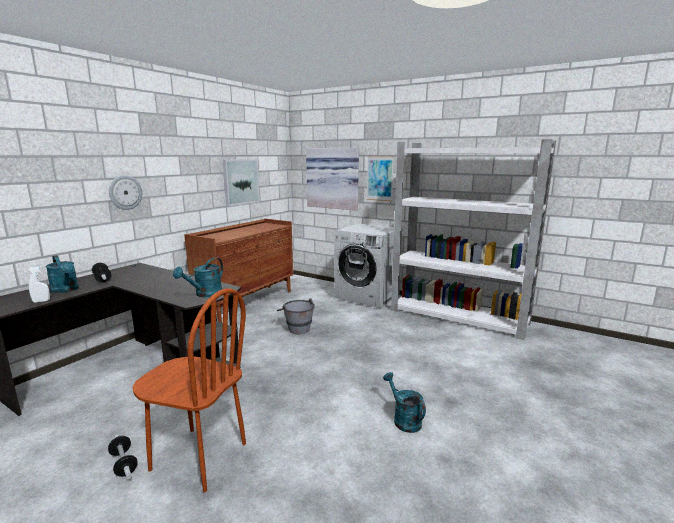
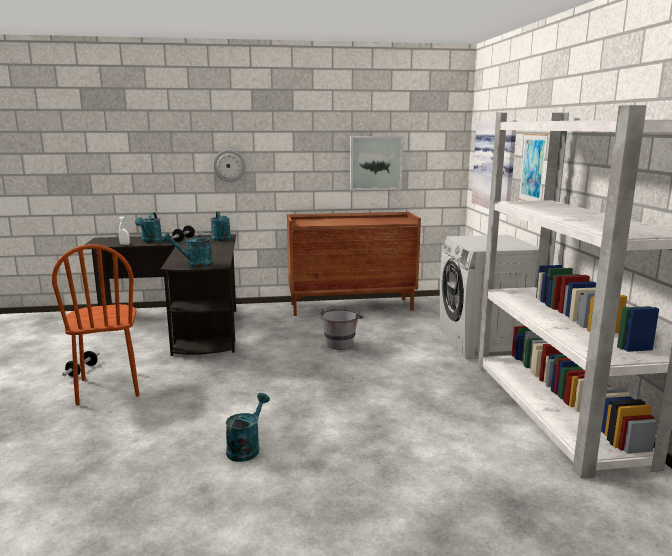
camera: 50 degrees right, 0 degrees up
none -> turquoise watering can [211,211,231,241]

